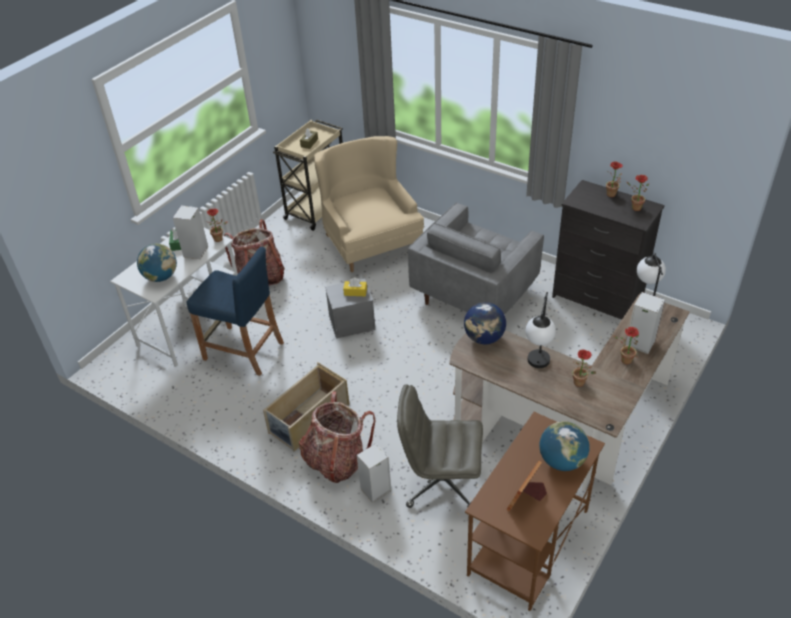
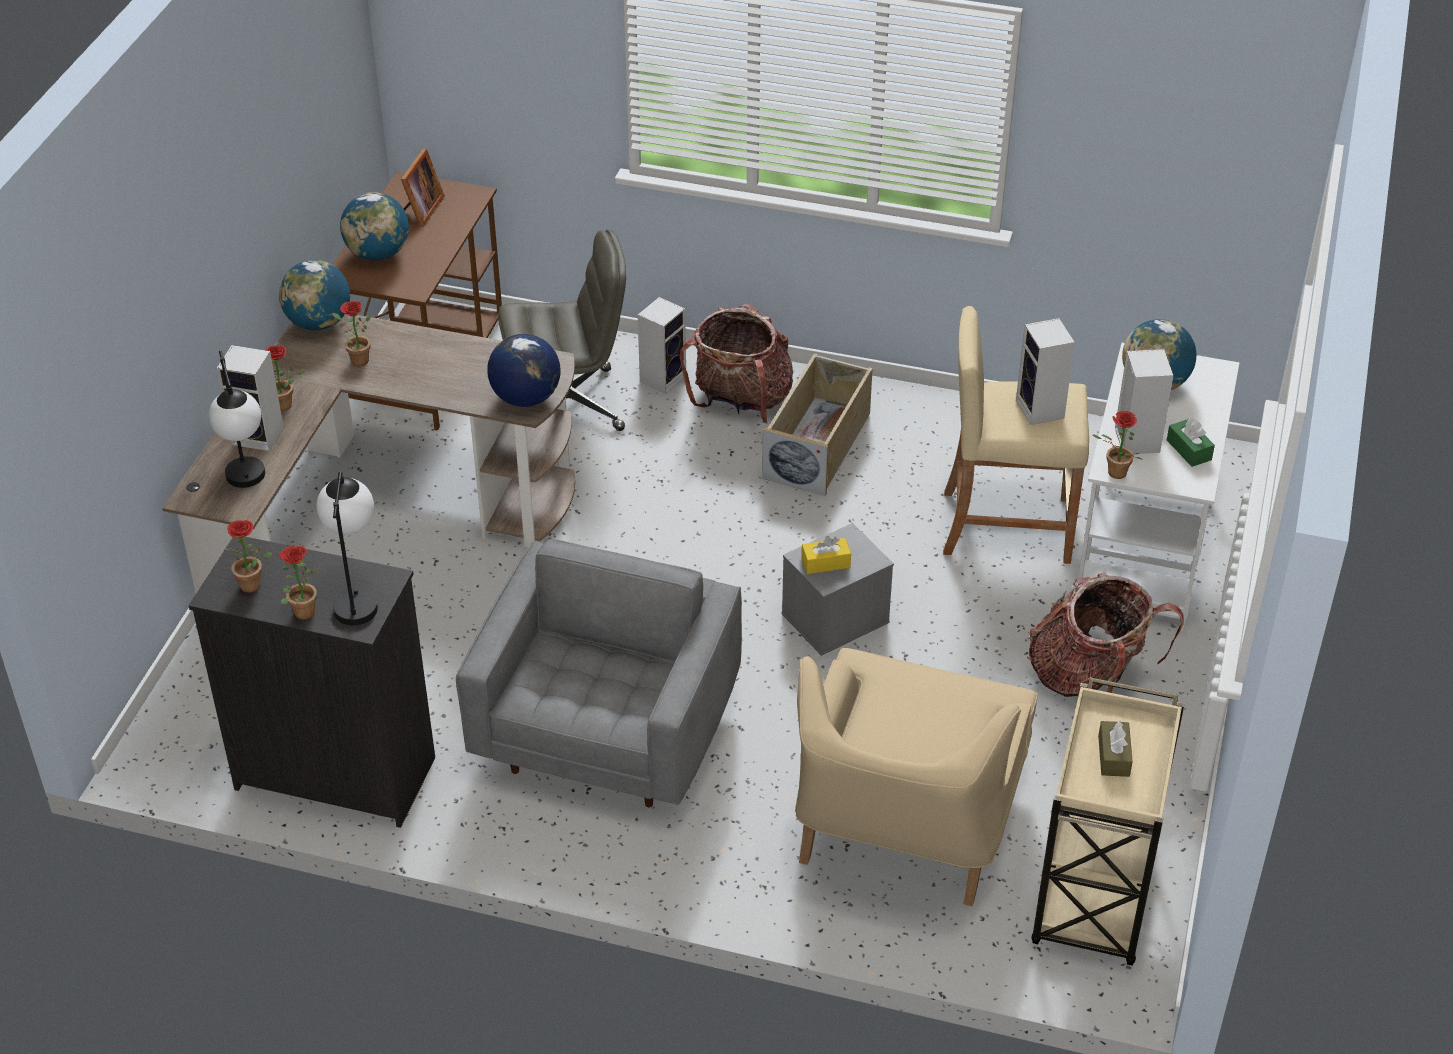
camera: 160 degrees right, 0 degrees up
blue stool [187,246,284,376] -> beige stool [943,306,1089,564]
beige armchair [314,136,424,272] -> beige armchair turned 60 degrees clockwise [795,648,1038,906]
table lamp [526,292,556,368] -> table lamp moved to [316,471,378,625]
none -> globe [279,260,350,330]
none -> speaker [1016,318,1075,425]

